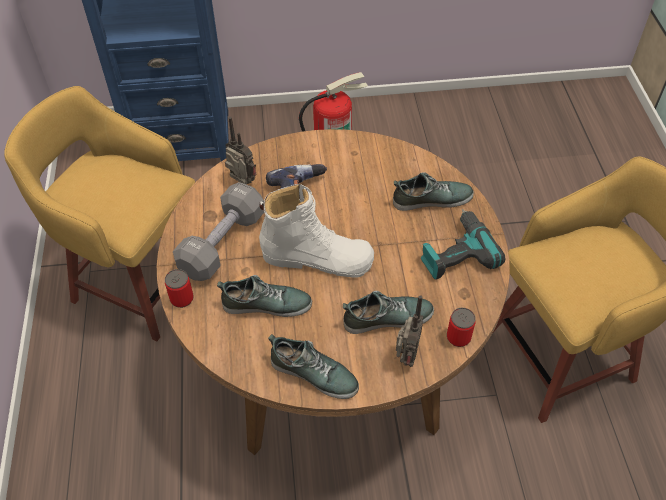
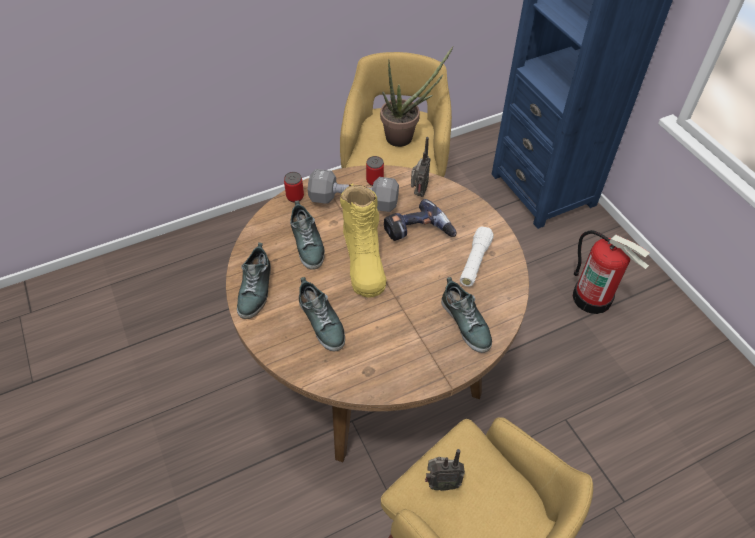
camera: 70 degrees right, 0 degrees up
white boot [259,184,374,278] -> yellow boot [340,184,386,298]
radio [396,295,423,367] -> radio moved to [425,449,465,491]
power drill [421,209,506,280] -> none
can [447,308,476,347] -> can moved to [366,156,384,186]
none -> potted plant [380,46,453,147]
none -> white flashlight [460,227,494,287]

